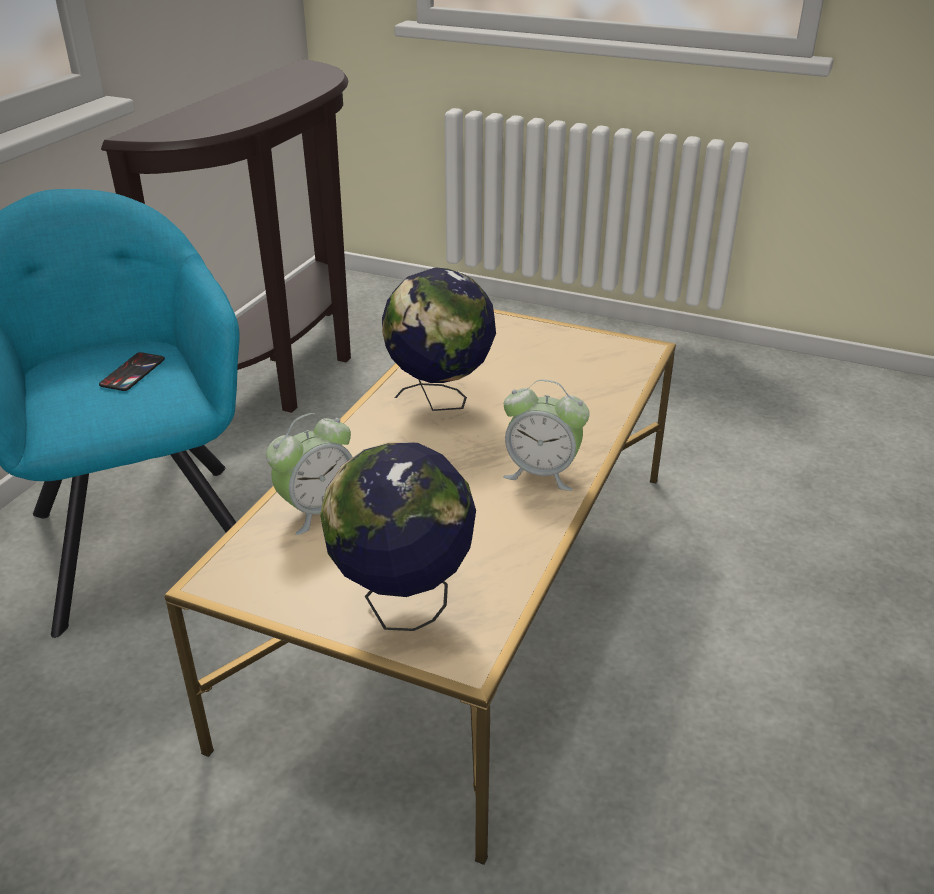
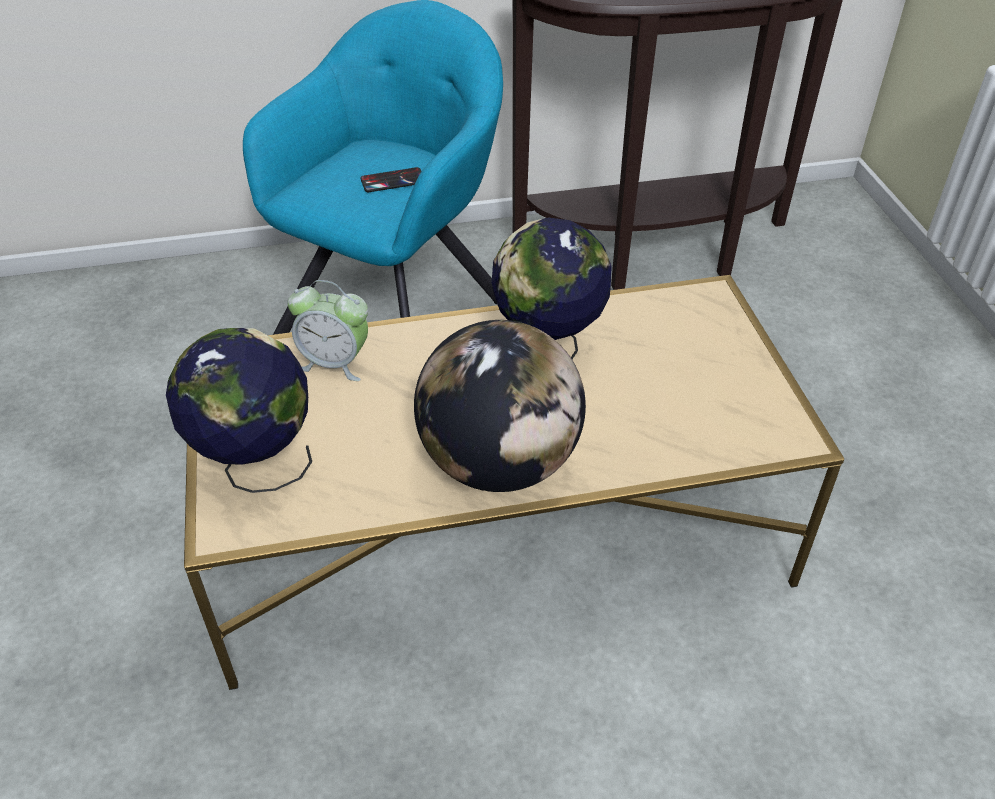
camera: 55 degrees right, 10 degrees up
alarm clock [503,380,590,491] -> globe [414,320,586,492]

